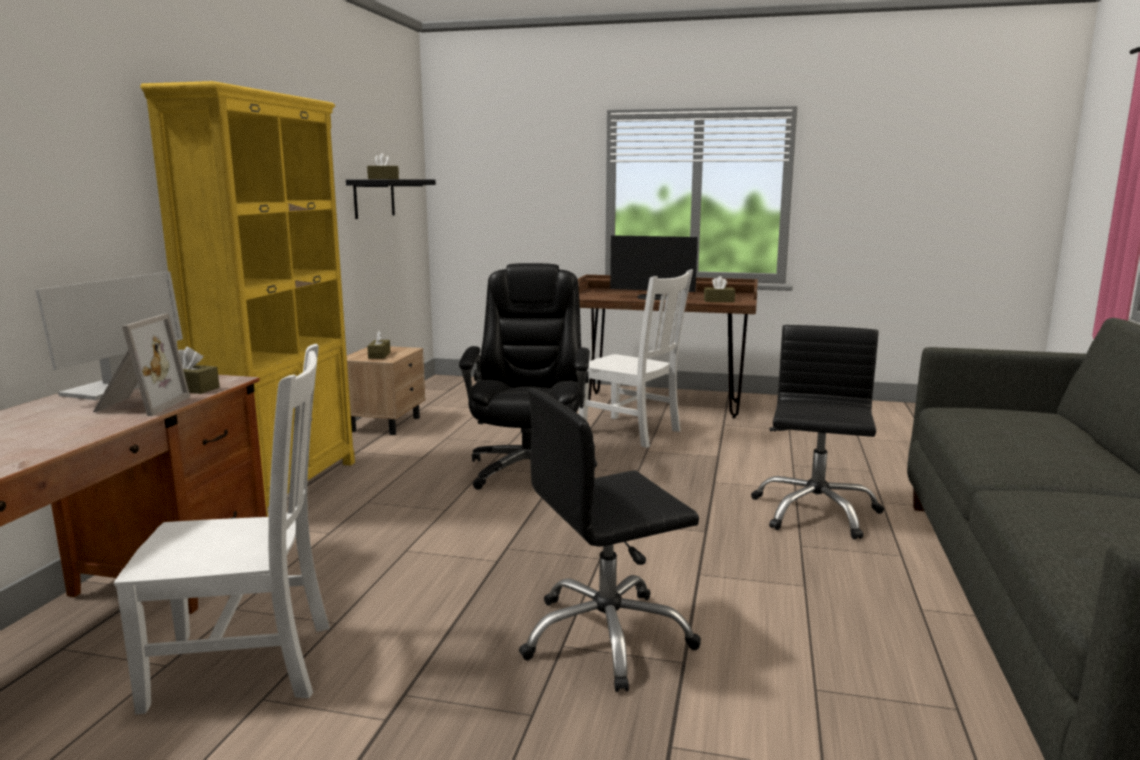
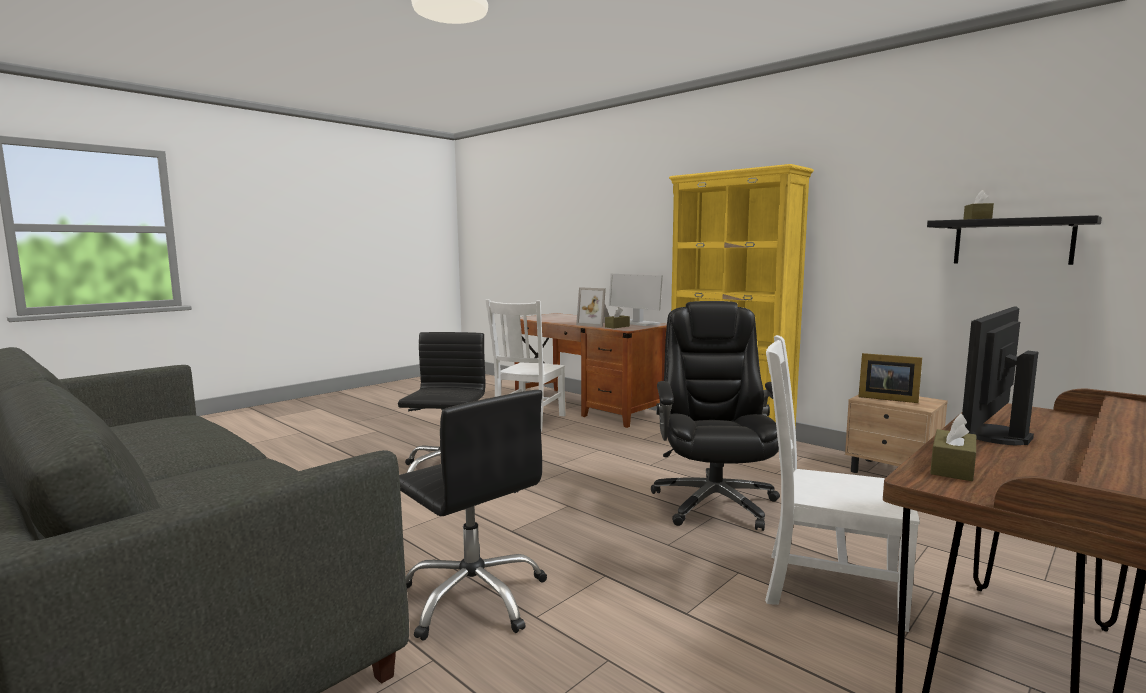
camera: 120 degrees right, 5 degrees down
brown tissue box [367,330,391,359] -> picture frame [858,353,922,403]
black office chair [459,263,597,490] -> black office chair turned 120 degrees counterclockwise [651,301,780,531]
white chair [578,269,693,448] -> white chair turned 45 degrees clockwise [765,335,920,632]

